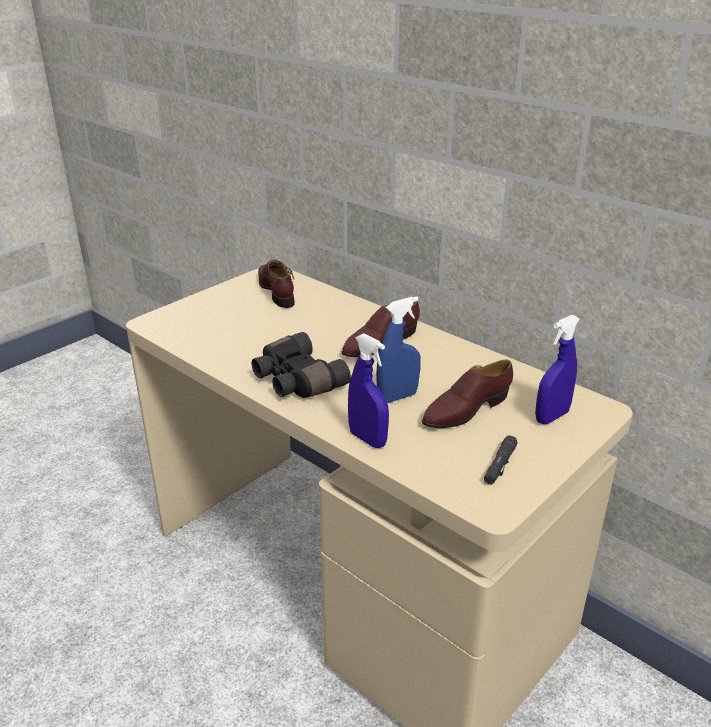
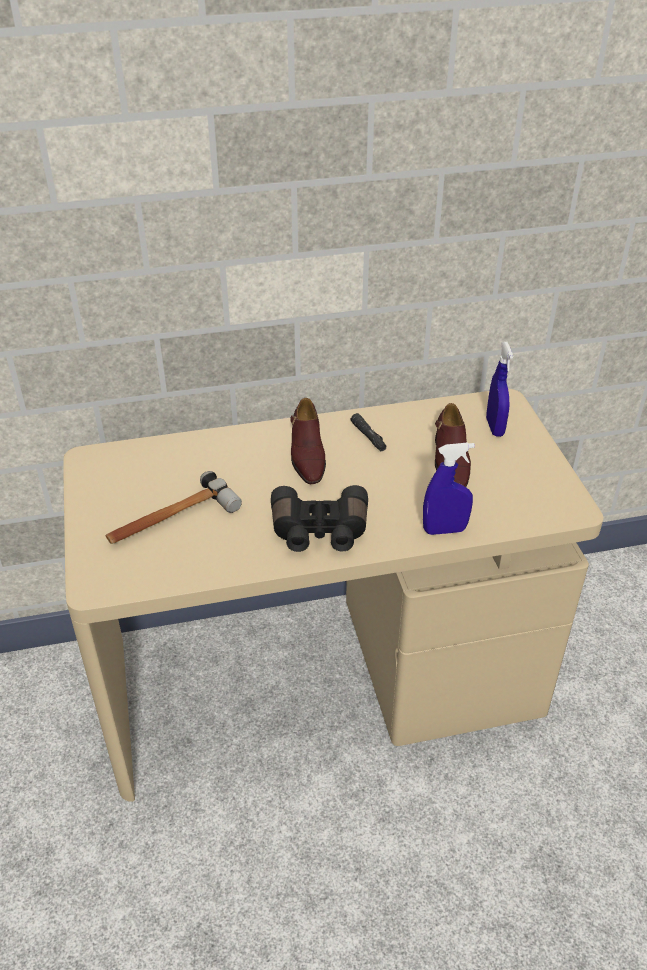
camera: 55 degrees left, 10 degrees up
brown shoe [258,259,295,308] -> none
blue spray bottle [376,296,421,403] -> none
black flashlight [484,435,518,485] -> black flashlight moved to [351,413,386,451]
none -> hammer [105,471,242,544]

